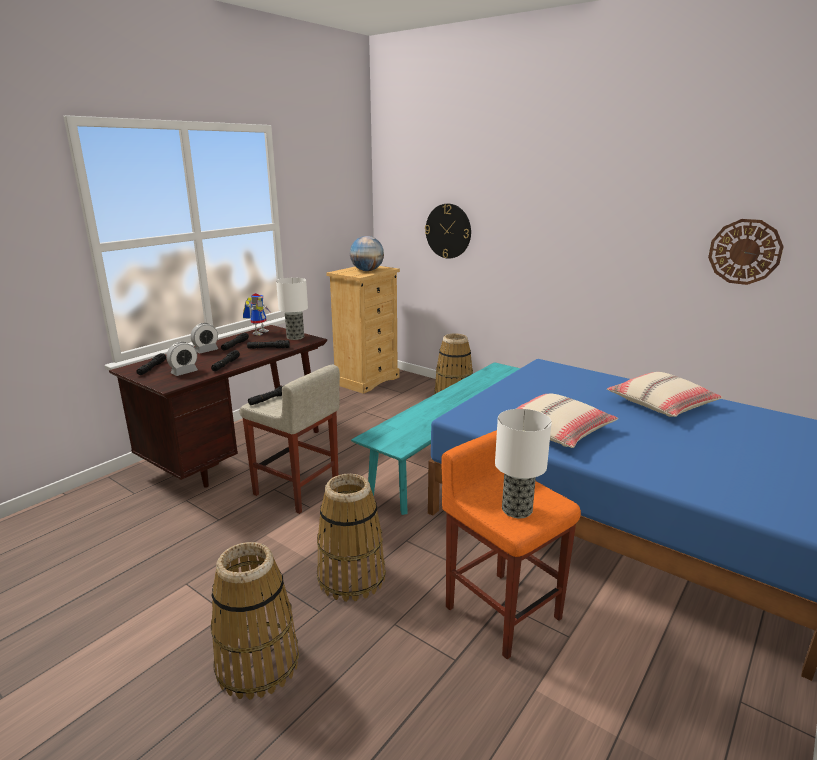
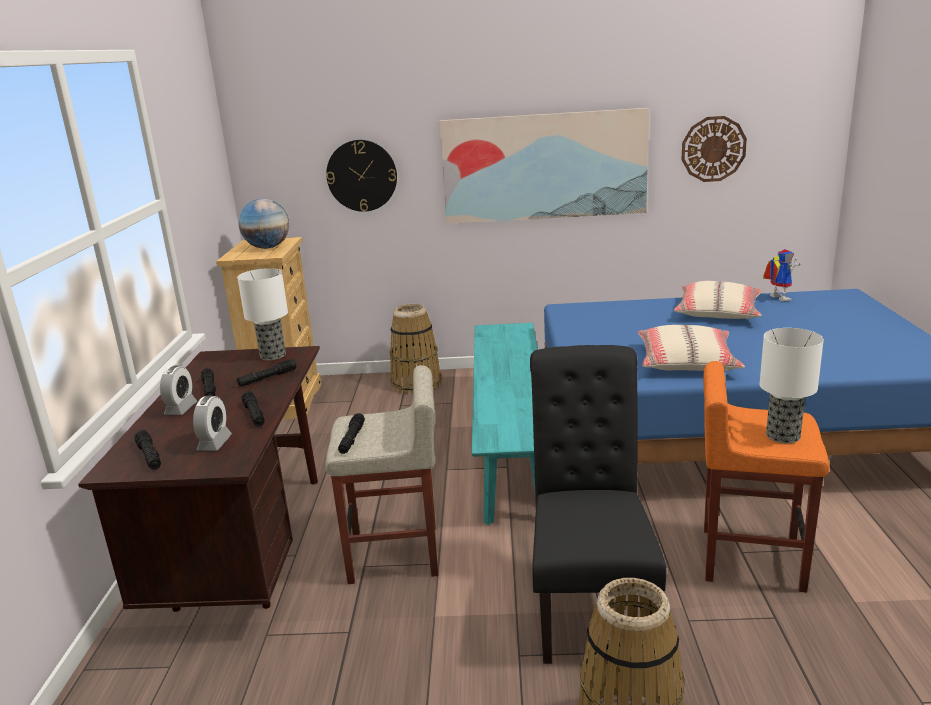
camera: 35 degrees left, 0 degrees up
toy robot [243,293,269,335] -> toy robot moved to [763,249,801,301]
basket [317,474,386,602] -> black chair [530,345,666,664]
none -> picture [439,108,649,224]

